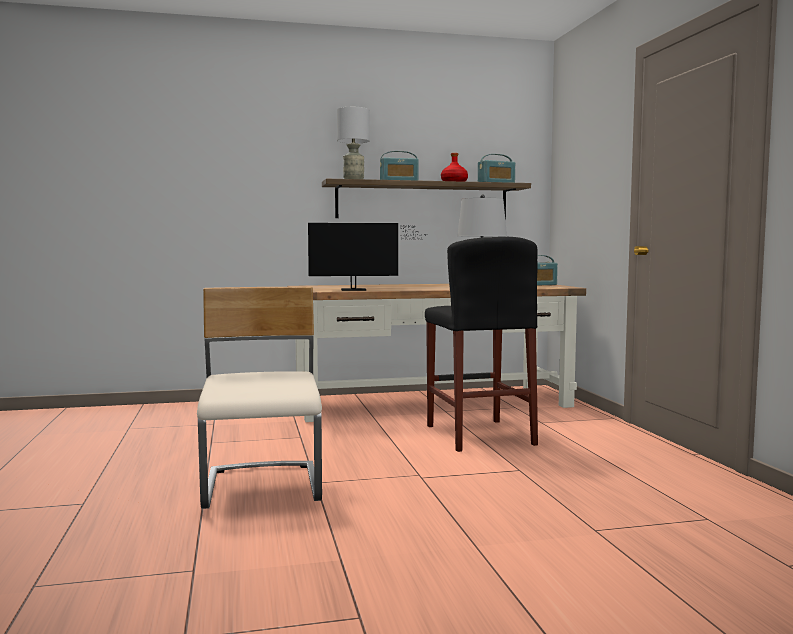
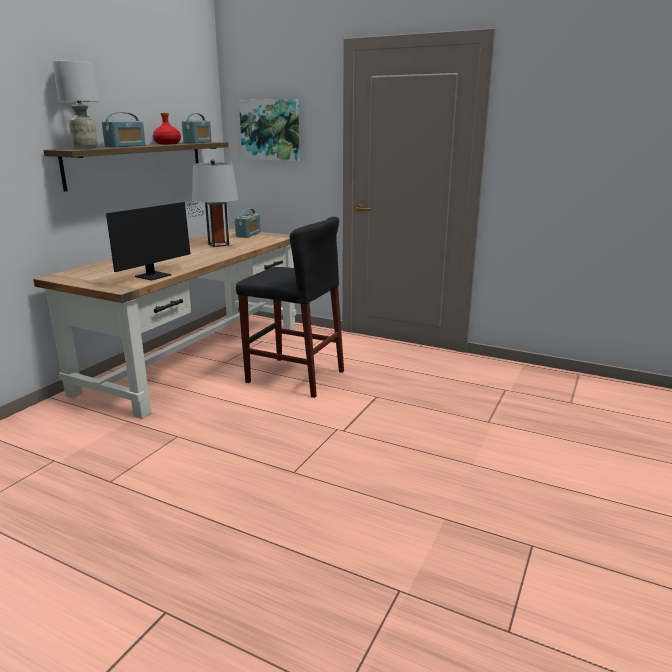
camera: 50 degrees left, 15 degrees up
beige chair [197,287,322,509] -> none
none -> picture [239,99,300,161]

